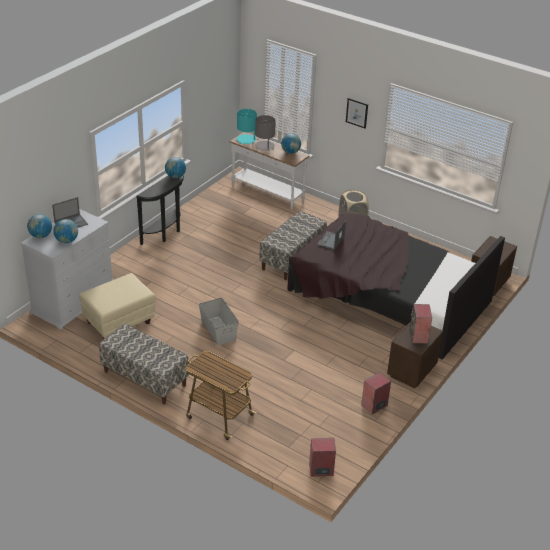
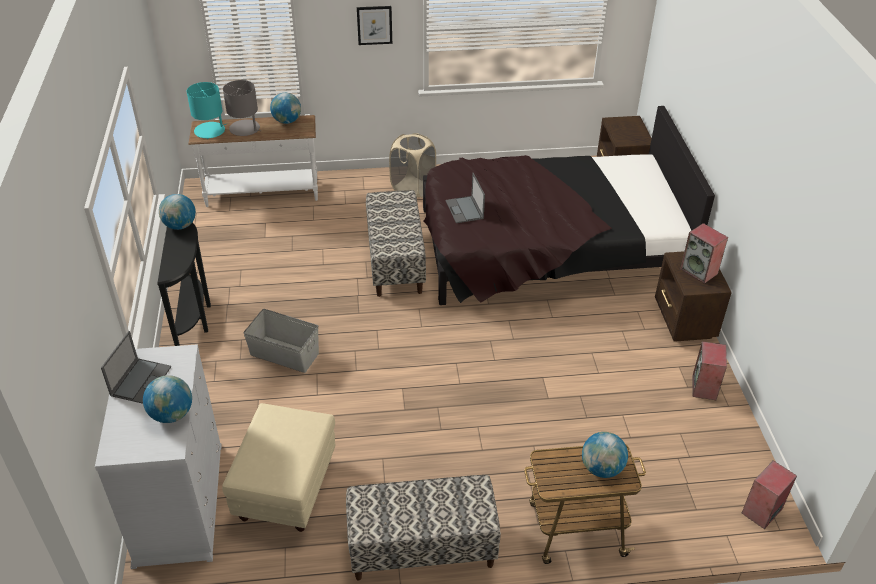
camera: 40 degrees left, 5 degrees up
globe [27,214,52,238] -> globe moved to [582,432,628,478]
grey storage box [199,298,239,346] -> grey storage box moved to [243,309,319,373]

